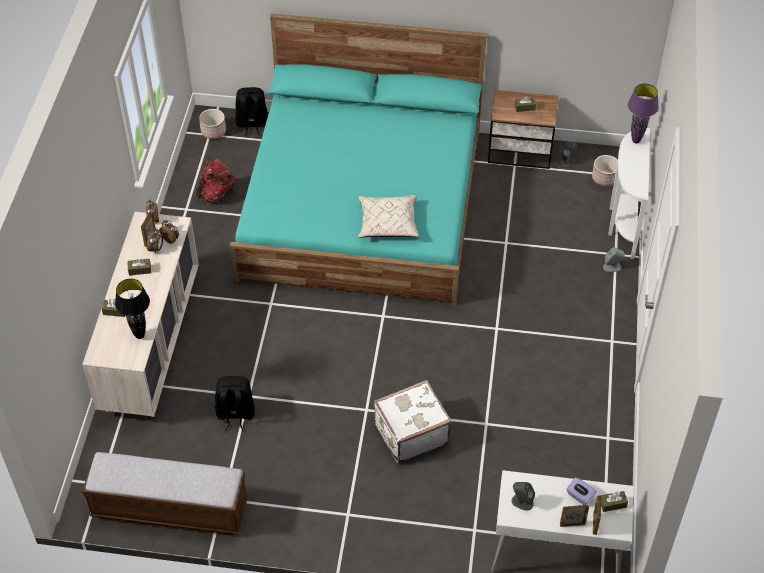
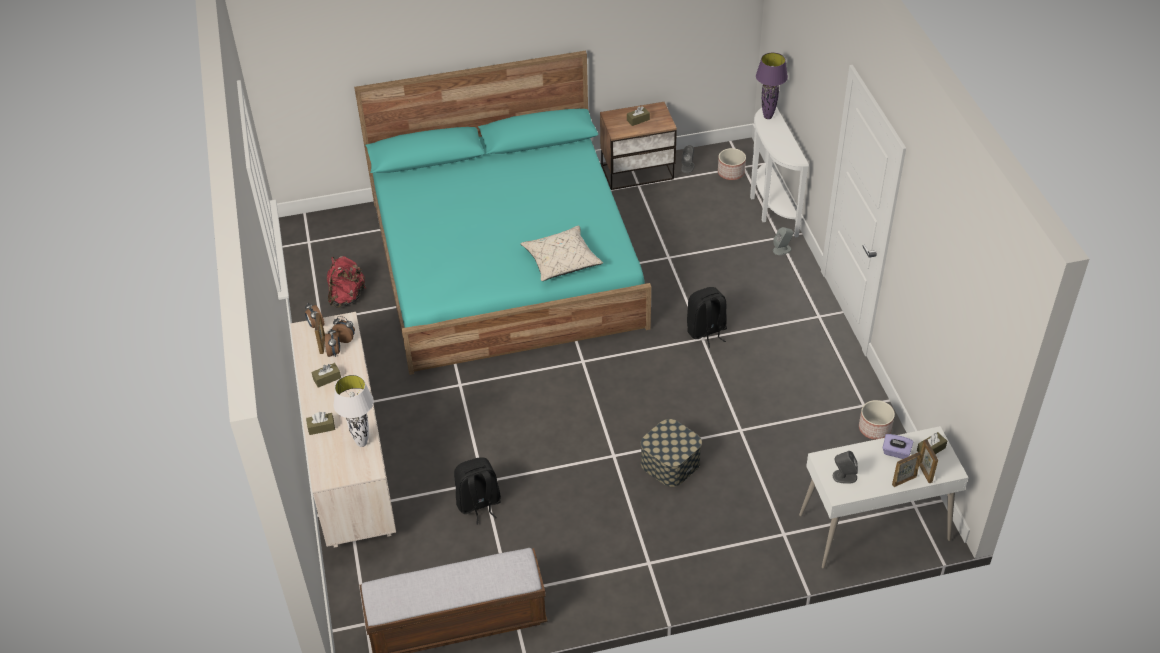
camera: 20 degrees left, 5 degrees down
black table lamp [115,279,150,339] -> white table lamp [334,375,374,447]
planter [199,109,226,139] -> planter moved to [859,400,895,440]
black backpack [235,87,268,136] -> black backpack moved to [687,287,727,348]
white suitcase [374,380,452,463] -> storage box [641,419,702,487]

